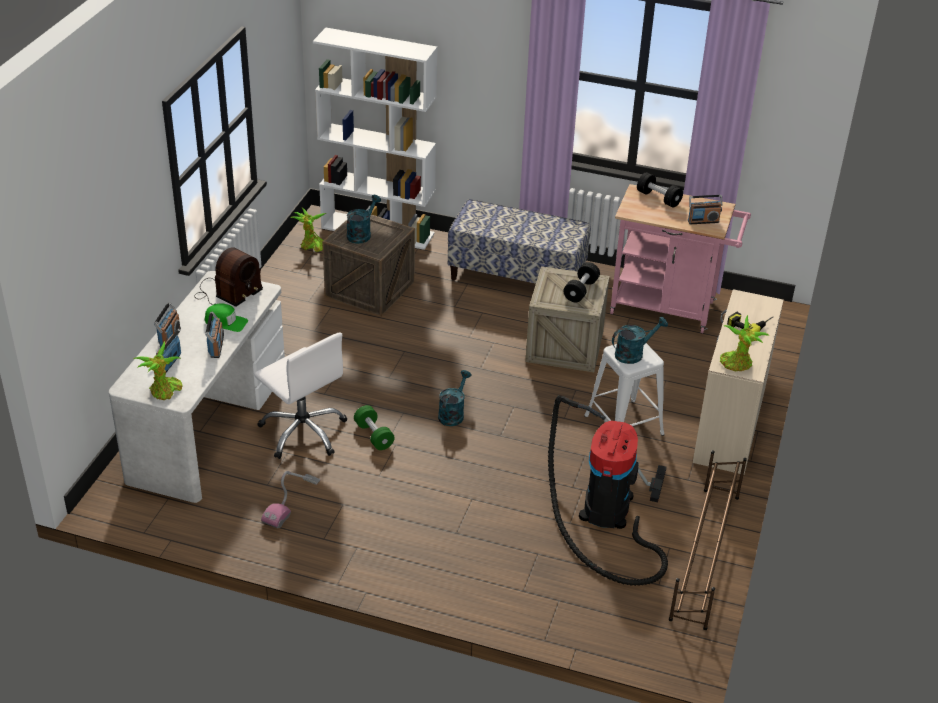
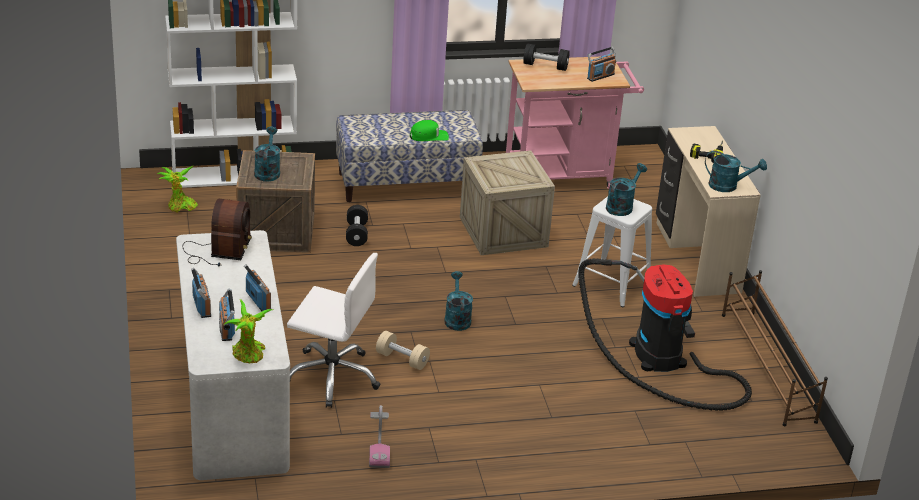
camera: 30 degrees left, 5 degrees down
green cap [205,303,248,332] -> green cap moved to [410,120,449,141]
green dumbbell [354,405,395,450] -> beige dumbbell [376,331,430,370]
black dumbbell [563,262,600,302] -> black dumbbell moved to [346,205,368,246]
potted plant [720,315,770,371] -> turquoise watering can [705,150,767,192]

